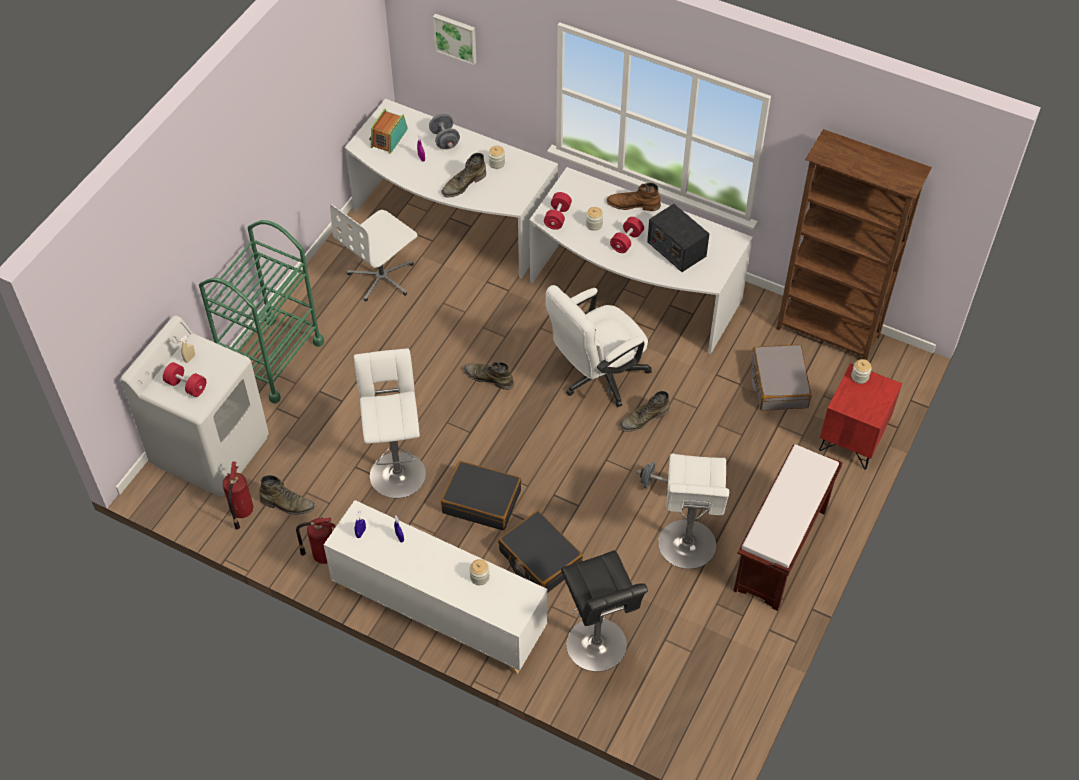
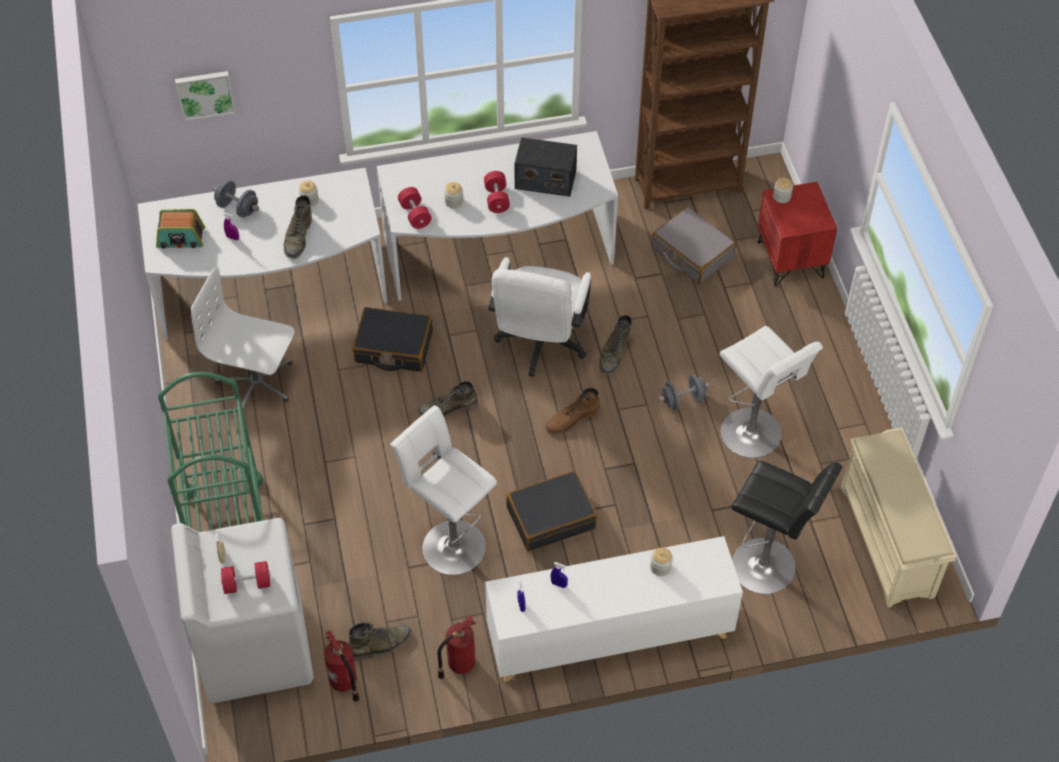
camera: 40 degrees left, 0 degrees up
white office chair [330,204,417,302] -> white office chair turned 105 degrees clockwise [191,269,294,408]
radio [369,109,407,154] -> radio turned 75 degrees counterclockwise [156,209,205,249]
black suitcase [498,510,583,593] -> black suitcase moved to [353,307,433,372]
brown boot [607,183,661,211] -> brown boot moved to [546,388,600,435]
brown bench [733,445,843,611] -> none
none -> beige shoe rack [841,427,957,607]

